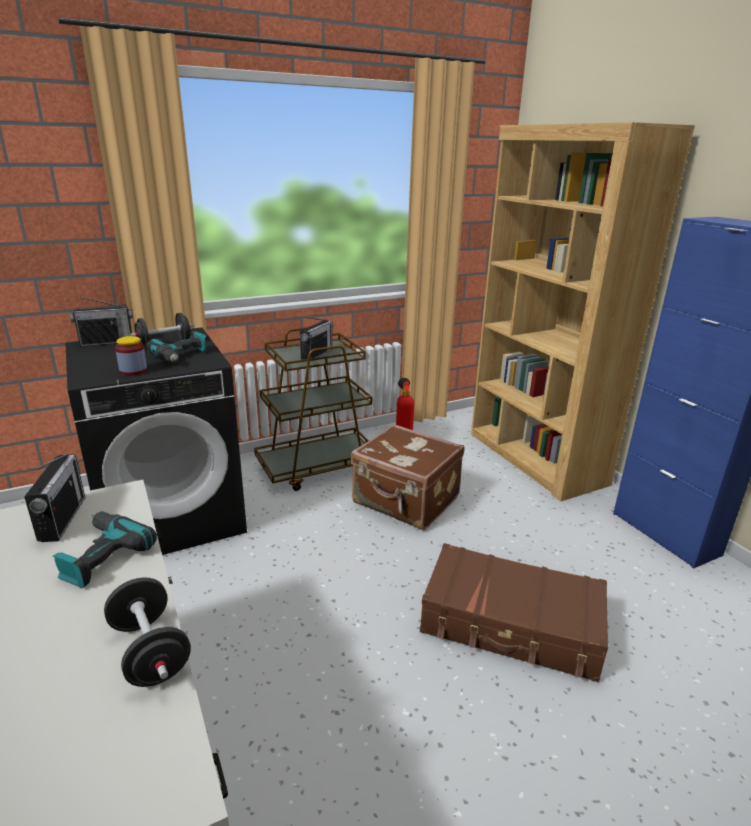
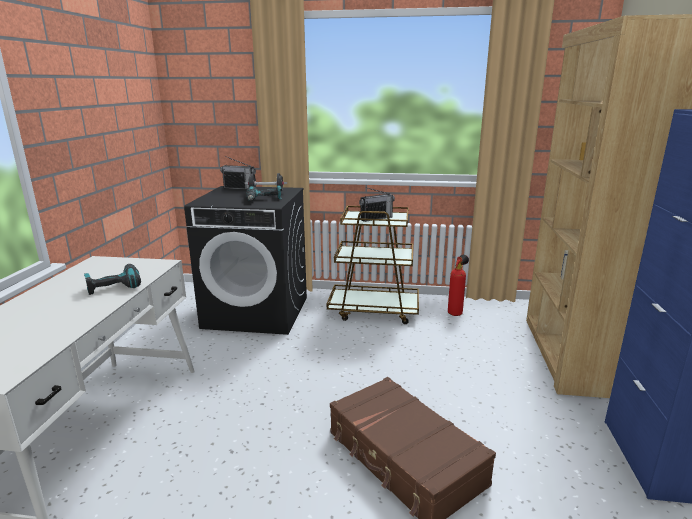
camera: 35 degrees right, 5 degrees down
radio [24,454,85,542] -> none
black dumbbell [104,577,191,687] -> none
jar [115,336,147,376] -> none
brown suitcase [351,424,464,530] -> none

